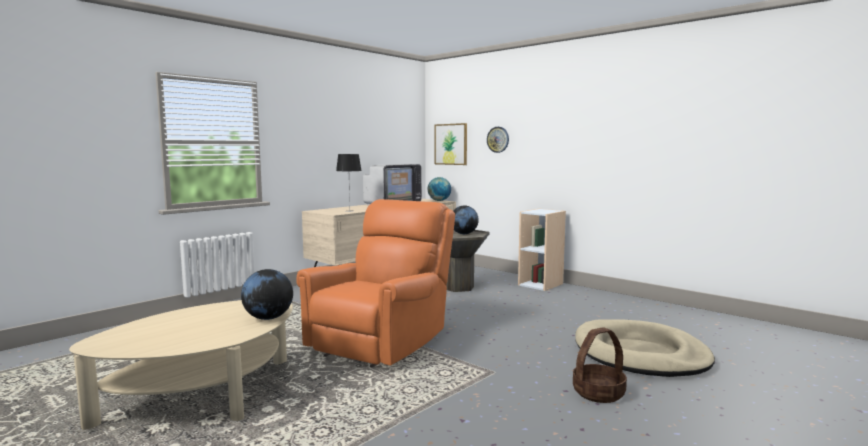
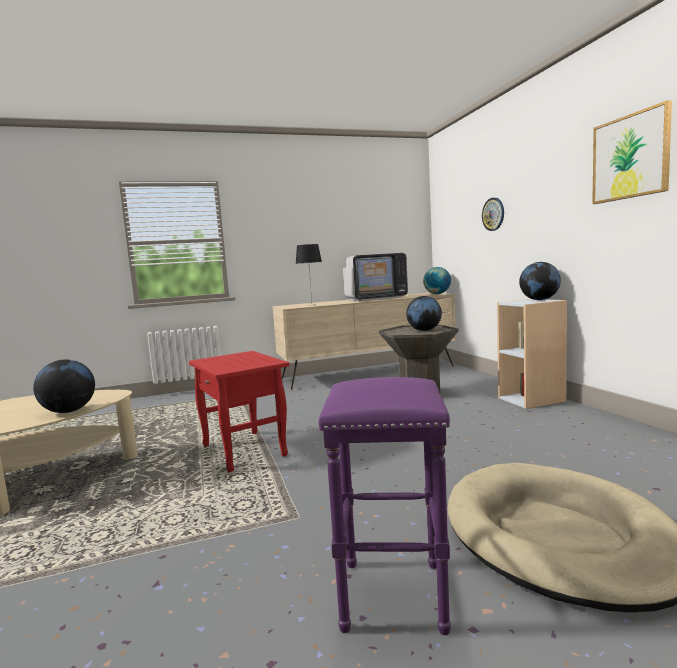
camera: 30 degrees right, 0 degrees up
orange armchair [296,199,455,367] -> red side table [188,351,290,472]
picture [434,123,467,165] -> picture moved to [592,100,672,204]
basket [573,327,627,403] -> purple stool [318,377,451,635]
none -> globe [519,262,561,300]

